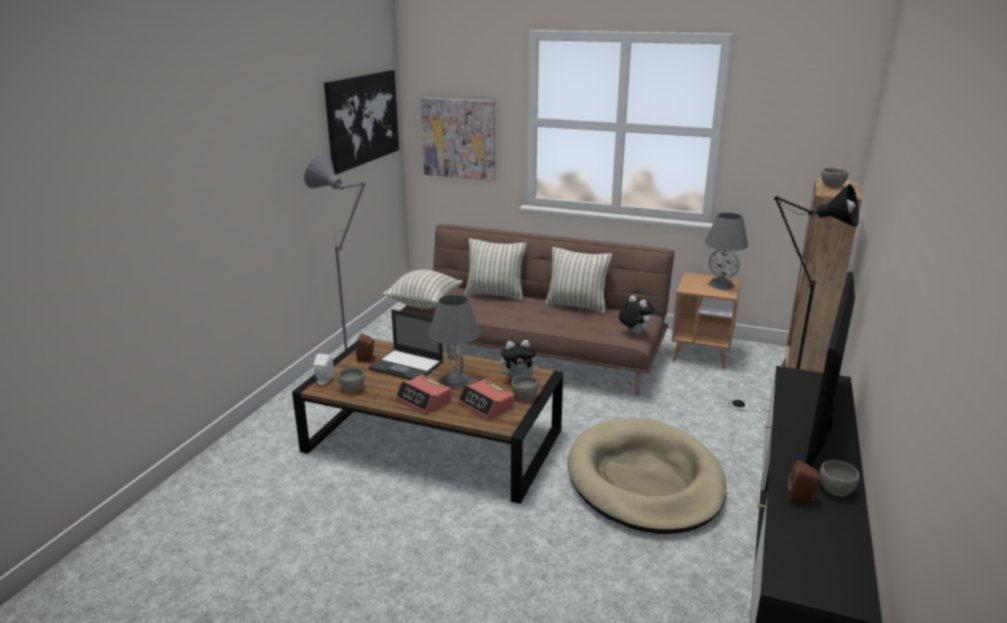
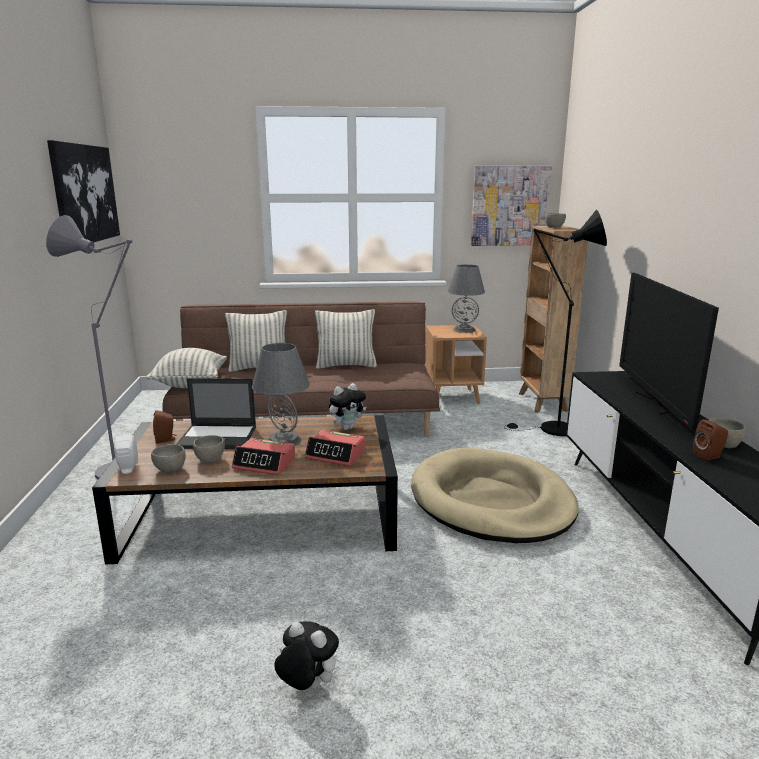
camera: 25 degrees left, 5 degrees down
picture [421,97,495,181] -> picture moved to [471,166,552,246]
grey bowl [512,375,539,401] -> grey bowl moved to [193,435,225,463]
plush toy [619,295,654,334] -> plush toy moved to [274,622,339,690]

